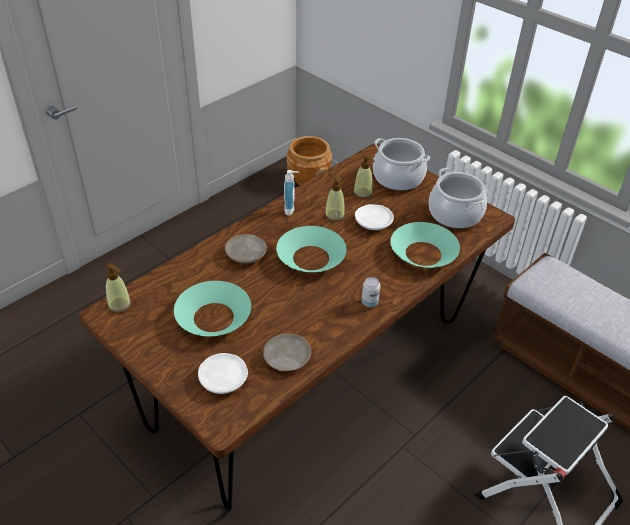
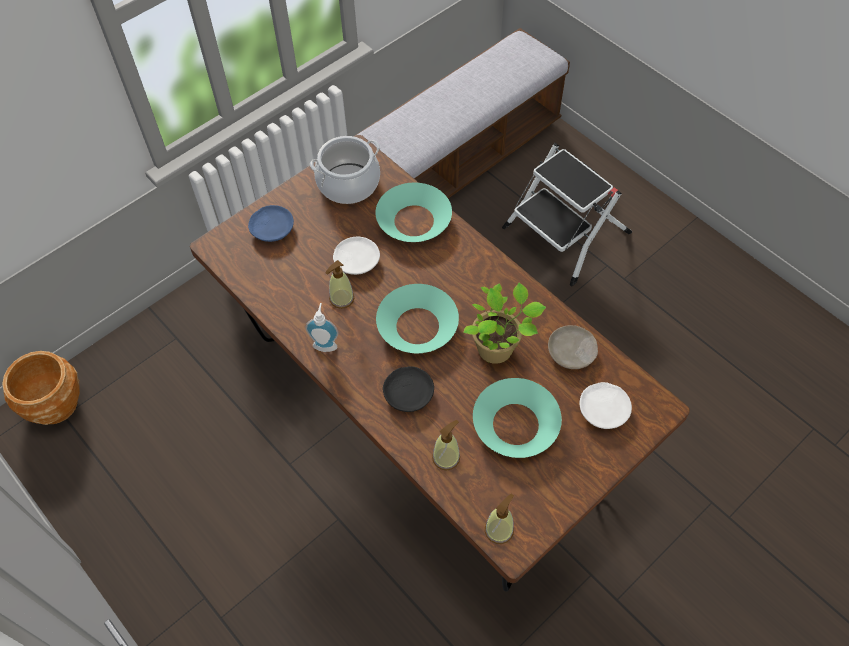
camera: 85 degrees left, 15 degrees up
beige plate [225,234,267,264] -> black plate [383,366,434,412]
soap dispenser [353,154,375,199] -> soap dispenser moved to [432,420,460,470]
can [362,277,381,307] -> none
cooking pot [373,138,430,191] -> blue plate [248,205,294,242]
none -> potted plant [463,283,546,364]

